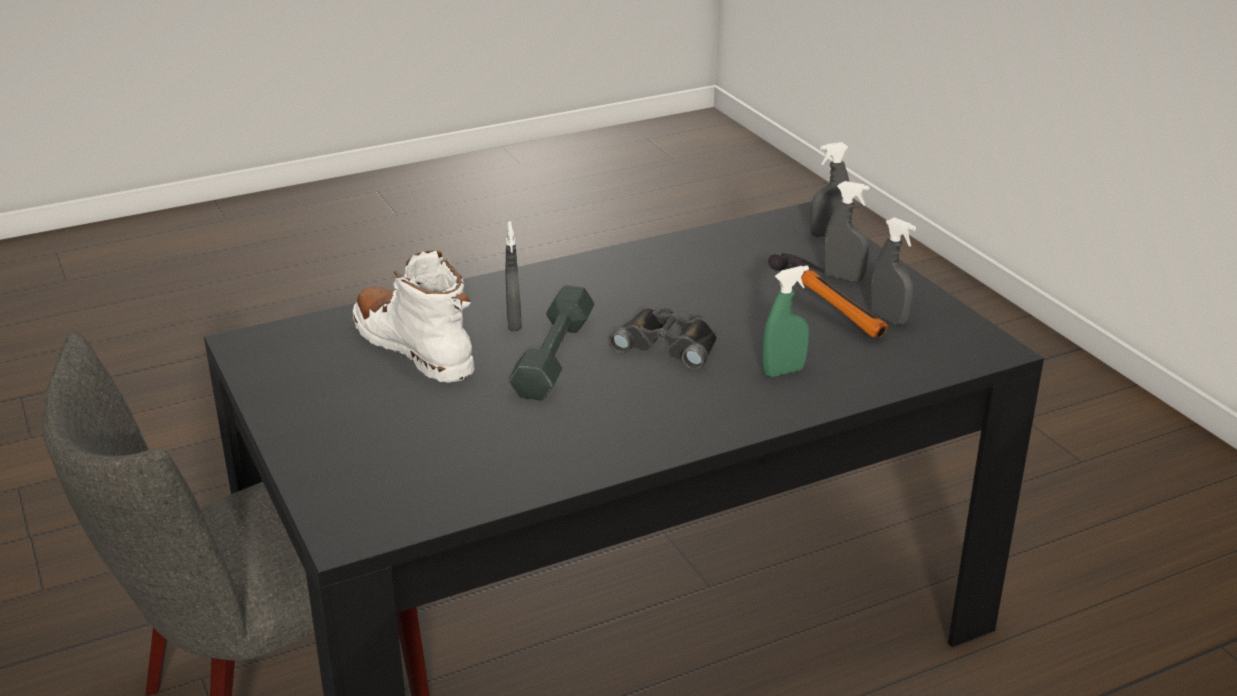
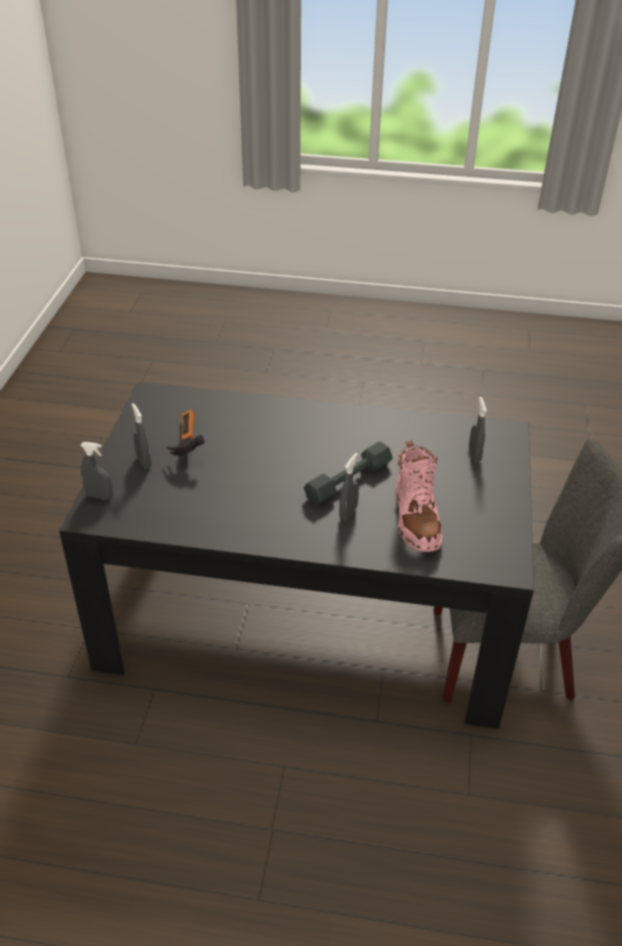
camera: 145 degrees left, 10 degrees up
white boot [353,250,475,383] -> pink boot [395,440,442,552]
black binoculars [609,307,718,370] -> none
green spray bottle [762,265,810,377] -> none
grey spray bottle [871,217,916,325] -> grey spray bottle moved to [469,397,487,462]

